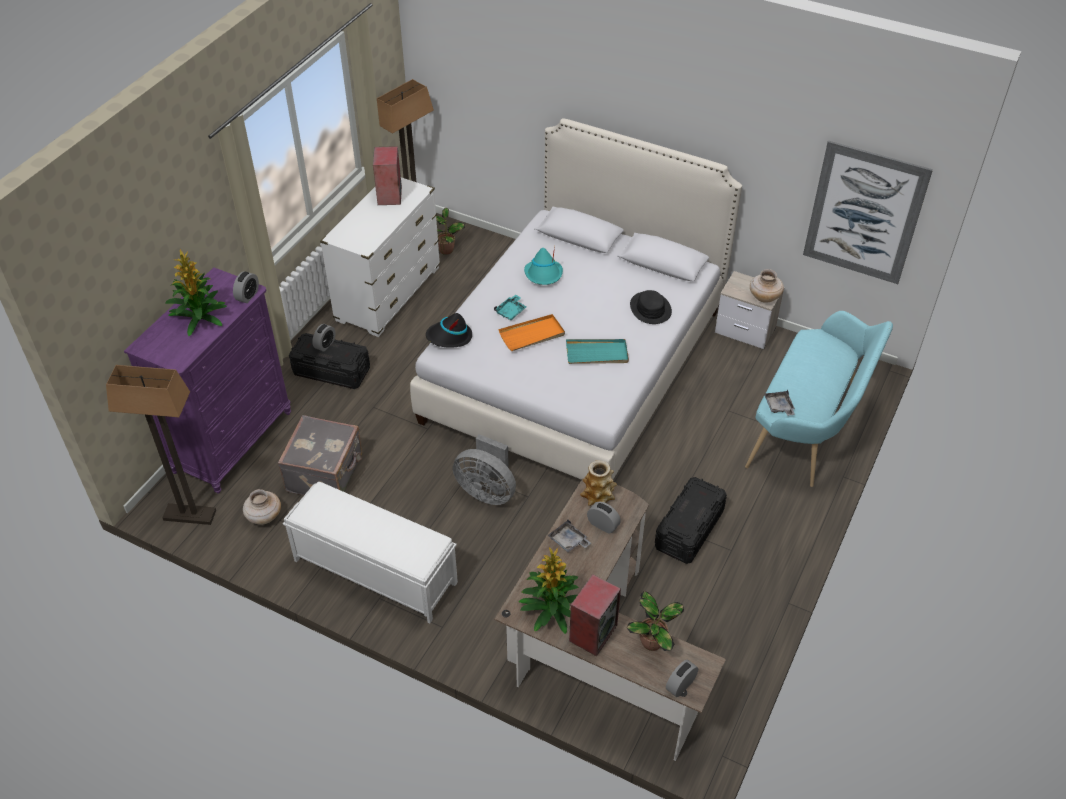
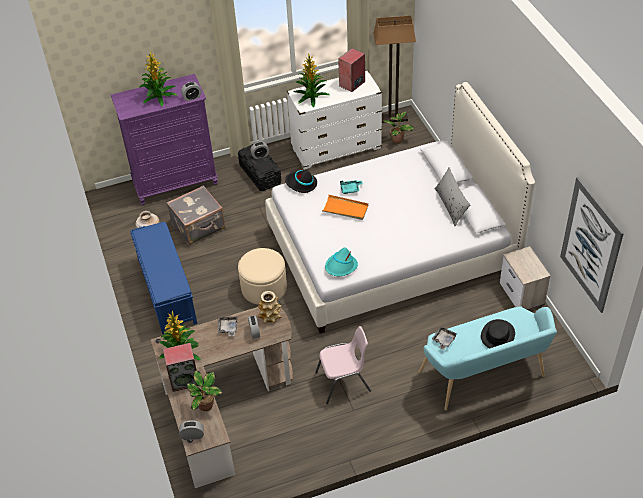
camera: 45 degrees right, 0 degrees up
floor lamp [106,365,216,525] -> none
white bench [283,482,458,624] -> blue bench [130,222,197,334]
grey fan [453,434,516,505] -> beige ottoman [238,248,287,305]
turquoise hat [524,246,563,285] -> turquoise hat moved to [325,247,358,276]
turquoise tray [566,339,629,364] -> none
black hat [630,290,672,324] -> black hat moved to [481,319,515,348]
black storage box [655,477,727,564] -> pink chair [315,326,371,404]
beige vase [750,269,784,303] -> none
none -> potted plant [294,53,330,107]
none -> grey pillow [435,167,470,226]

